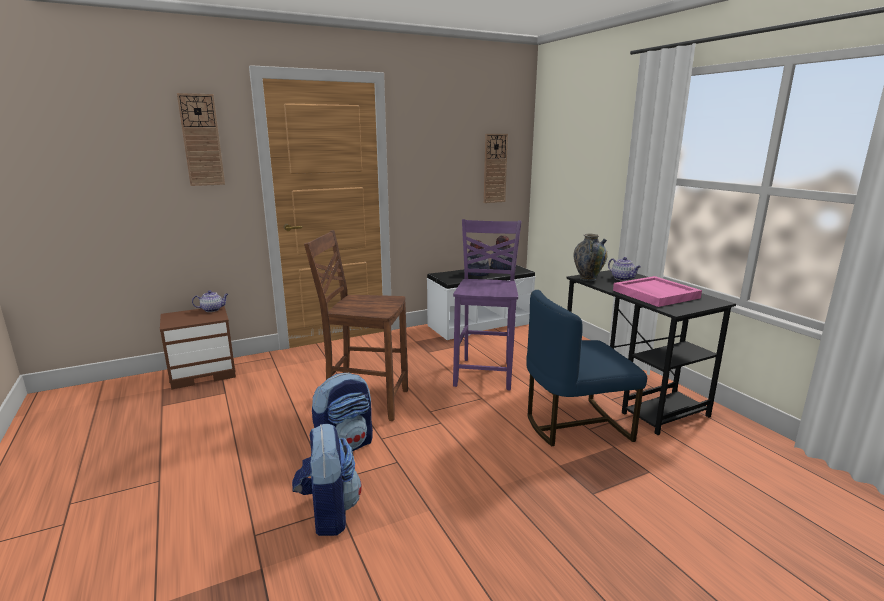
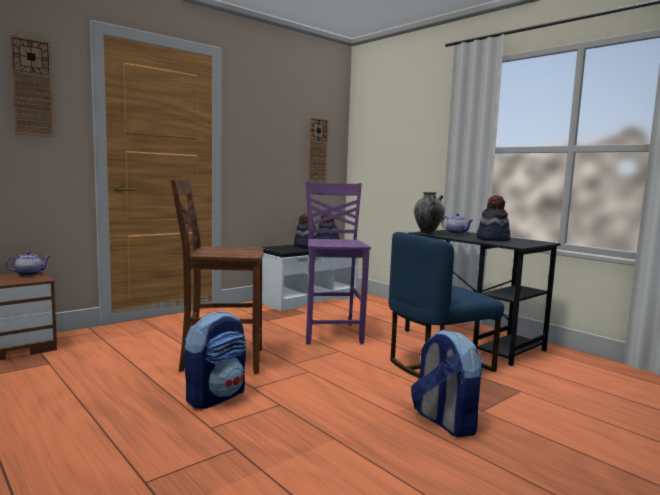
camera: 15 degrees left, 10 degrees down
backpack [292,424,362,536] -> backpack moved to [411,329,483,437]
pink tray [613,276,702,307] -> hat [476,195,510,241]

